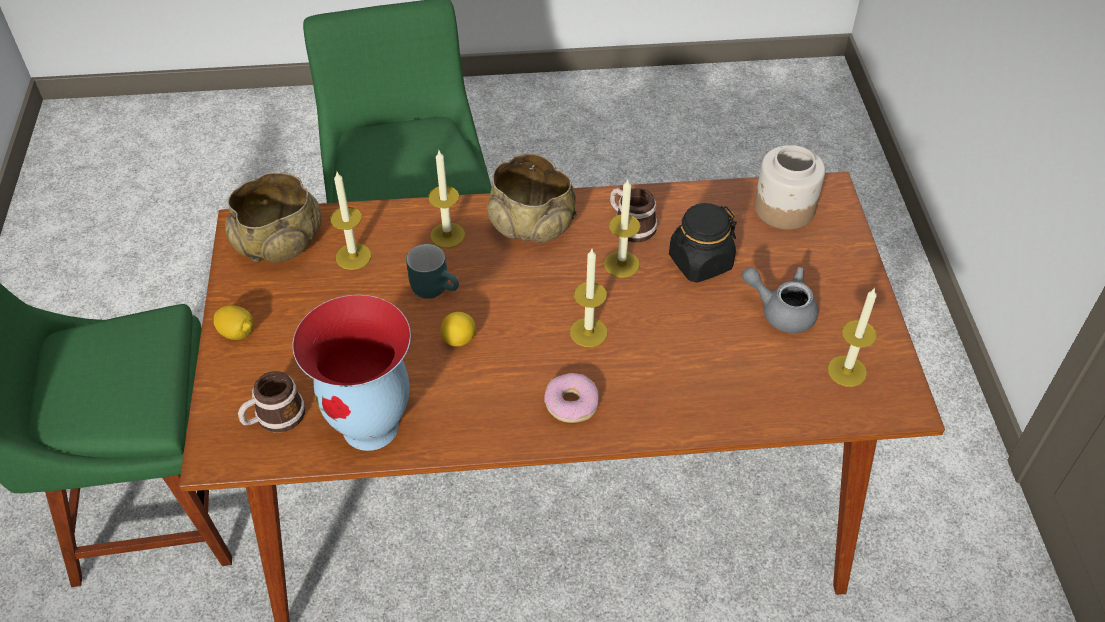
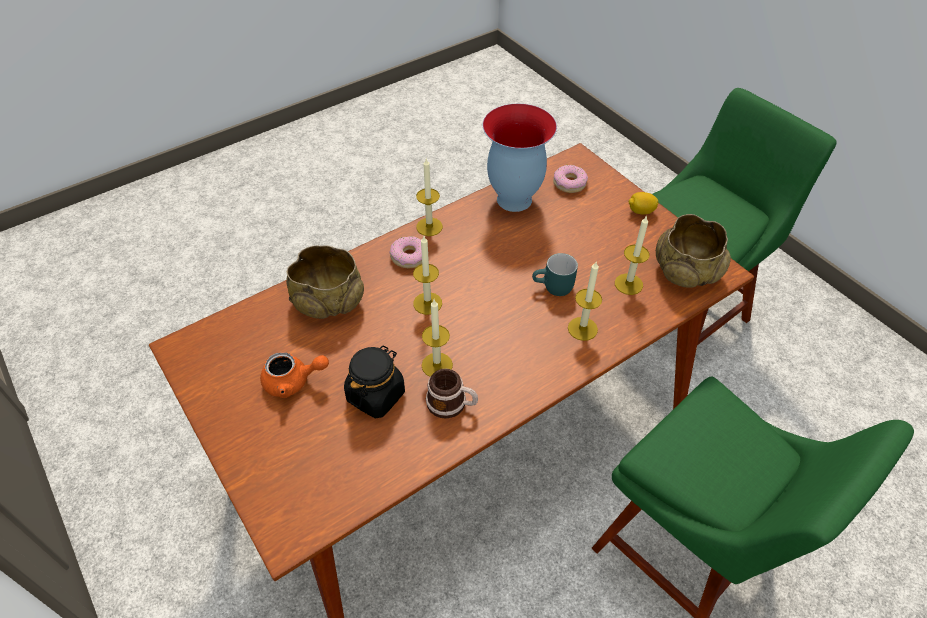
camera: 150 degrees right, 0 degrees up
mug [238,371,305,433] -> donut [553,165,588,193]
lemon [441,312,476,347] -> none
beige bowl [487,153,577,243] -> beige bowl moved to [286,245,364,319]
grey teapot [742,267,819,333] -> orange teapot [260,352,329,398]
jar [754,145,825,230] -> none
candle [828,287,877,387] -> candle moved to [416,159,443,236]

